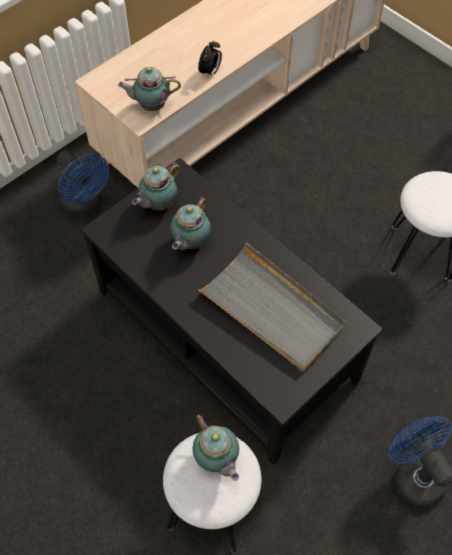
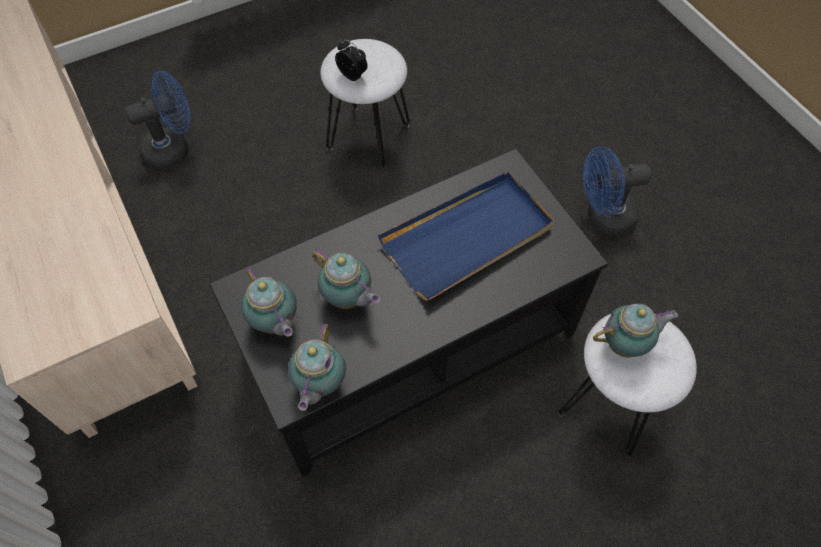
camera: 75 degrees left, 0 degrees up
blue fan [57,150,109,215] -> blue fan moved to [124,71,191,169]
teapot [118,67,181,111] -> teapot moved to [288,324,346,411]
grey tray [197,242,346,371] -> blue tray [378,171,554,301]
alarm clock [198,40,222,79] -> alarm clock moved to [335,39,368,81]

